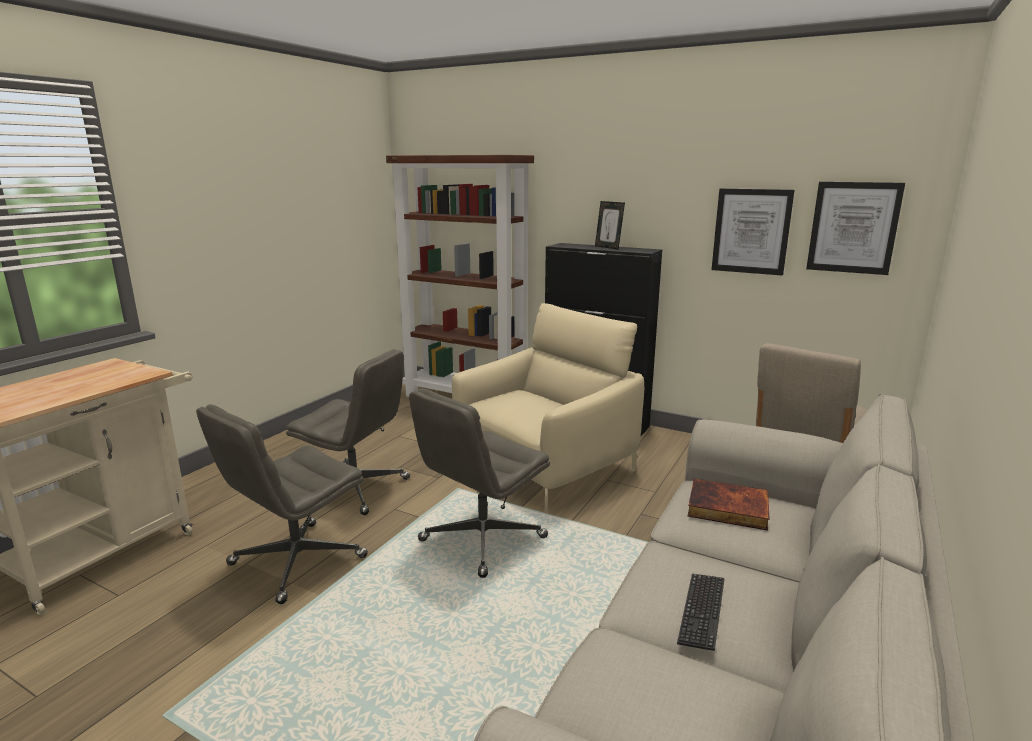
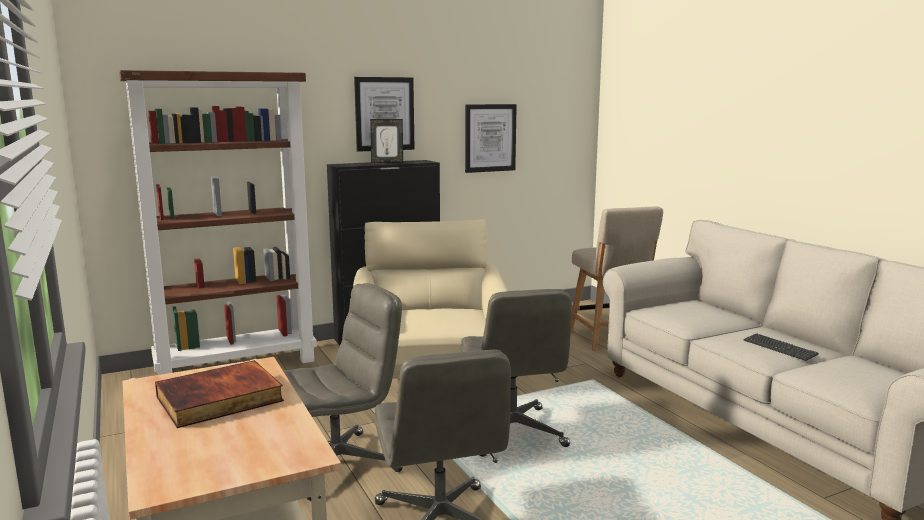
camera: 55 degrees left, 5 degrees down
book [688,478,769,531] -> book moved to [155,360,284,428]
picture [806,182,905,275] -> picture moved to [354,77,415,152]

